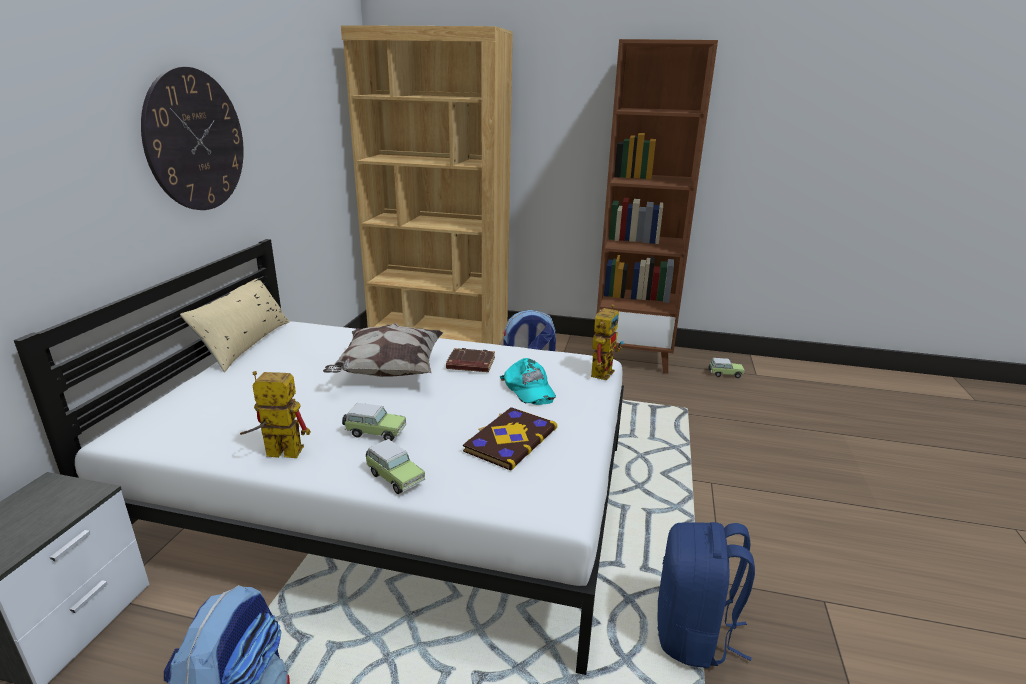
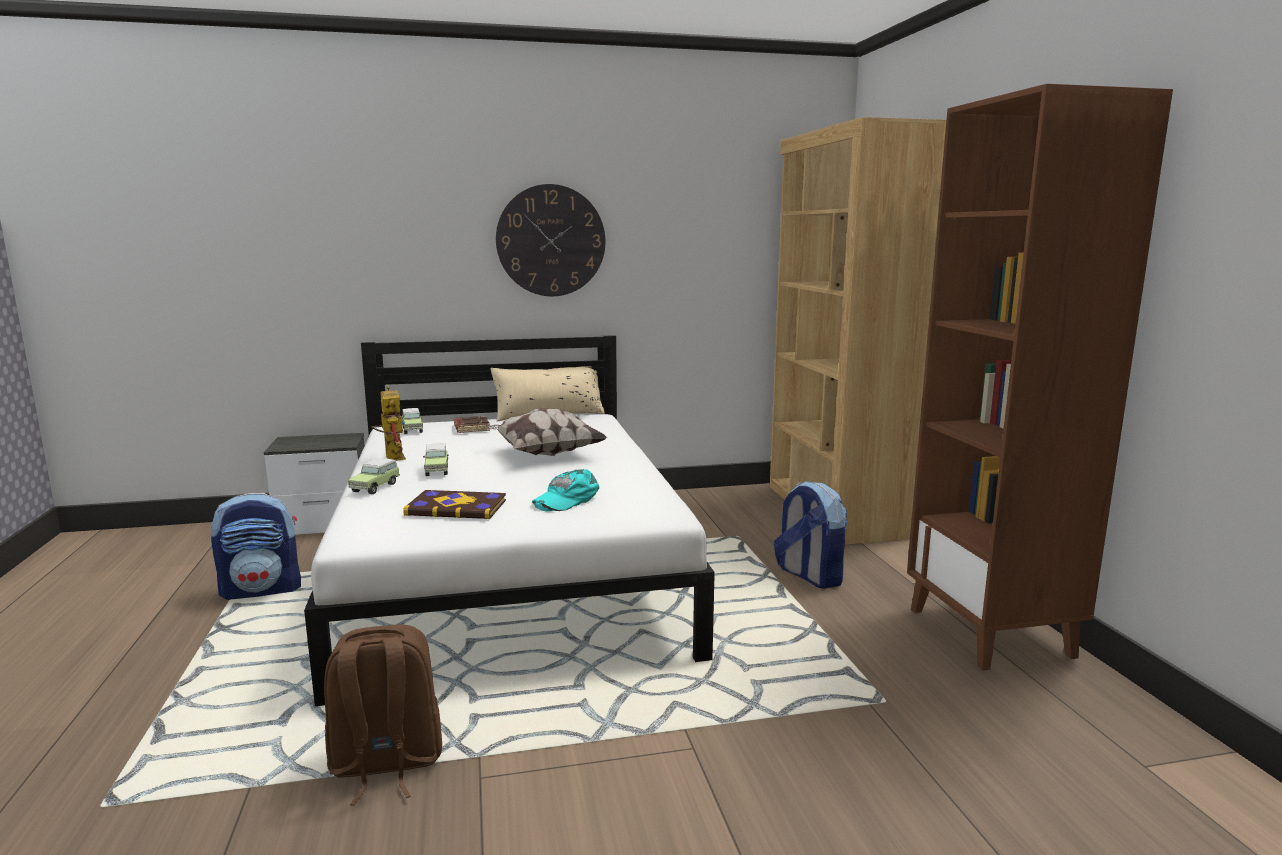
camera: 65 degrees right, 10 degrees down
brown book [446,348,495,372] -> brown book moved to [454,416,490,433]
toy robot [591,304,623,381] -> none
blue backpack [657,522,755,668] -> brown backpack [324,624,442,806]
toy car [708,358,745,378] -> toy car moved to [402,408,423,434]

